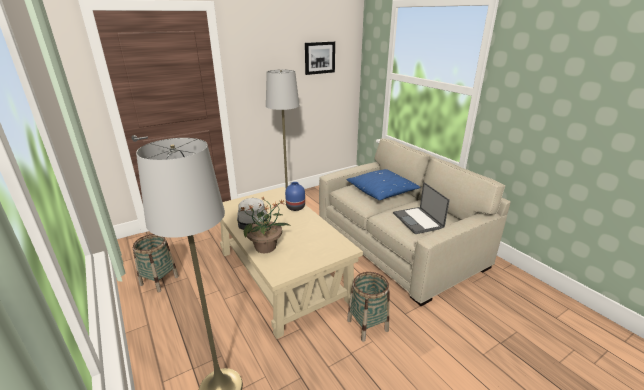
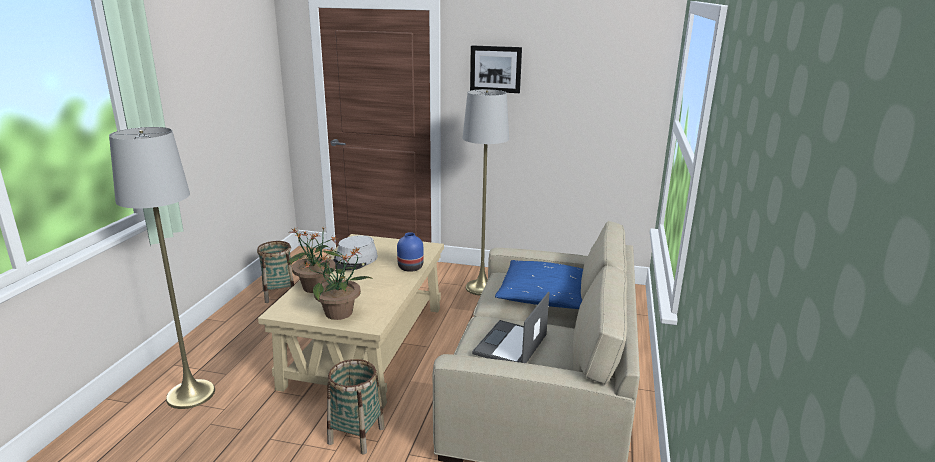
camera: 45 degrees right, 5 degrees down
picture [305,41,335,75] -> picture moved to [470,45,522,93]
none -> potted plant [303,247,372,320]

